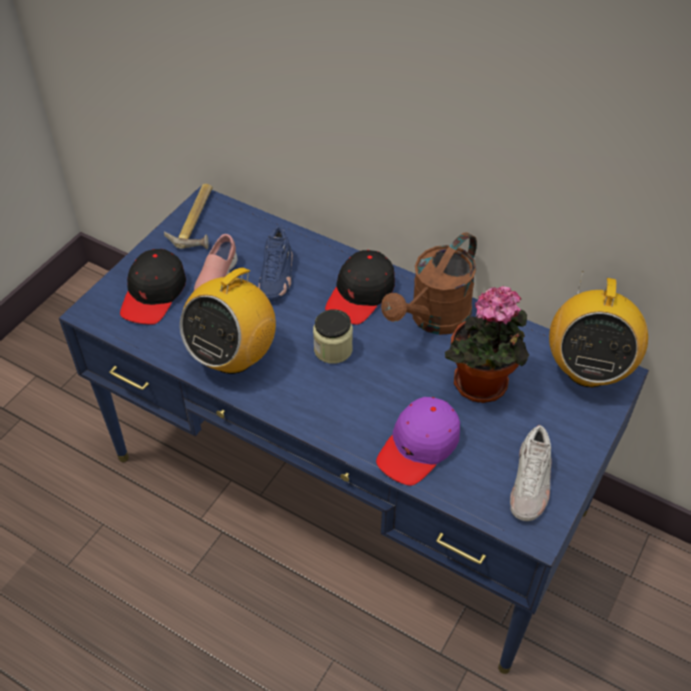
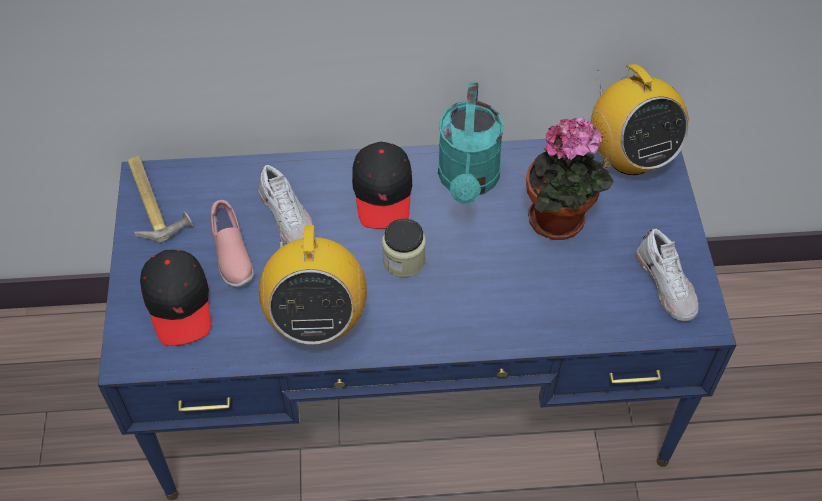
camera: 35 degrees left, 5 degrees up
blue shoe [258,226,293,302] -> white shoe [258,165,313,244]
purple cap [376,397,460,486] -> none
brown watering can [381,232,477,335] -> turquoise watering can [438,82,504,204]

